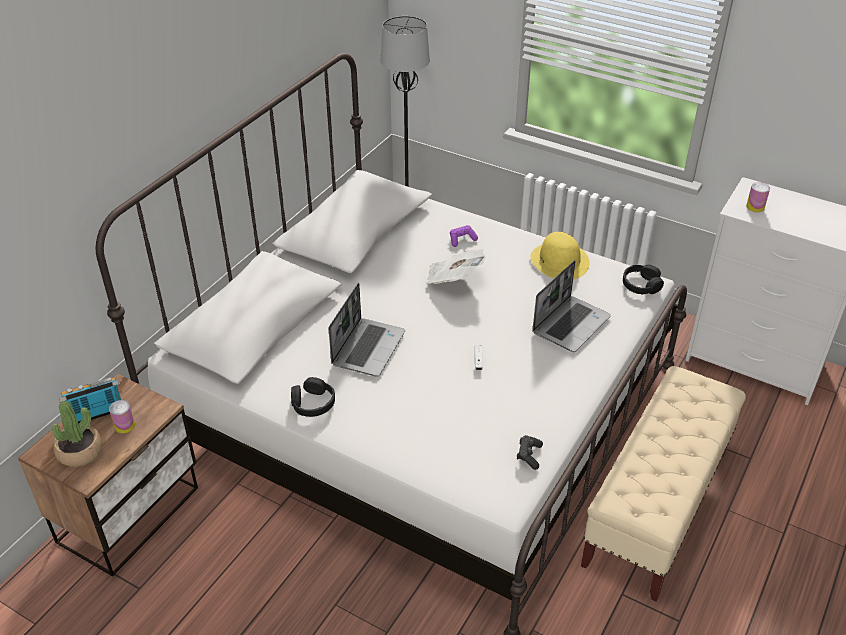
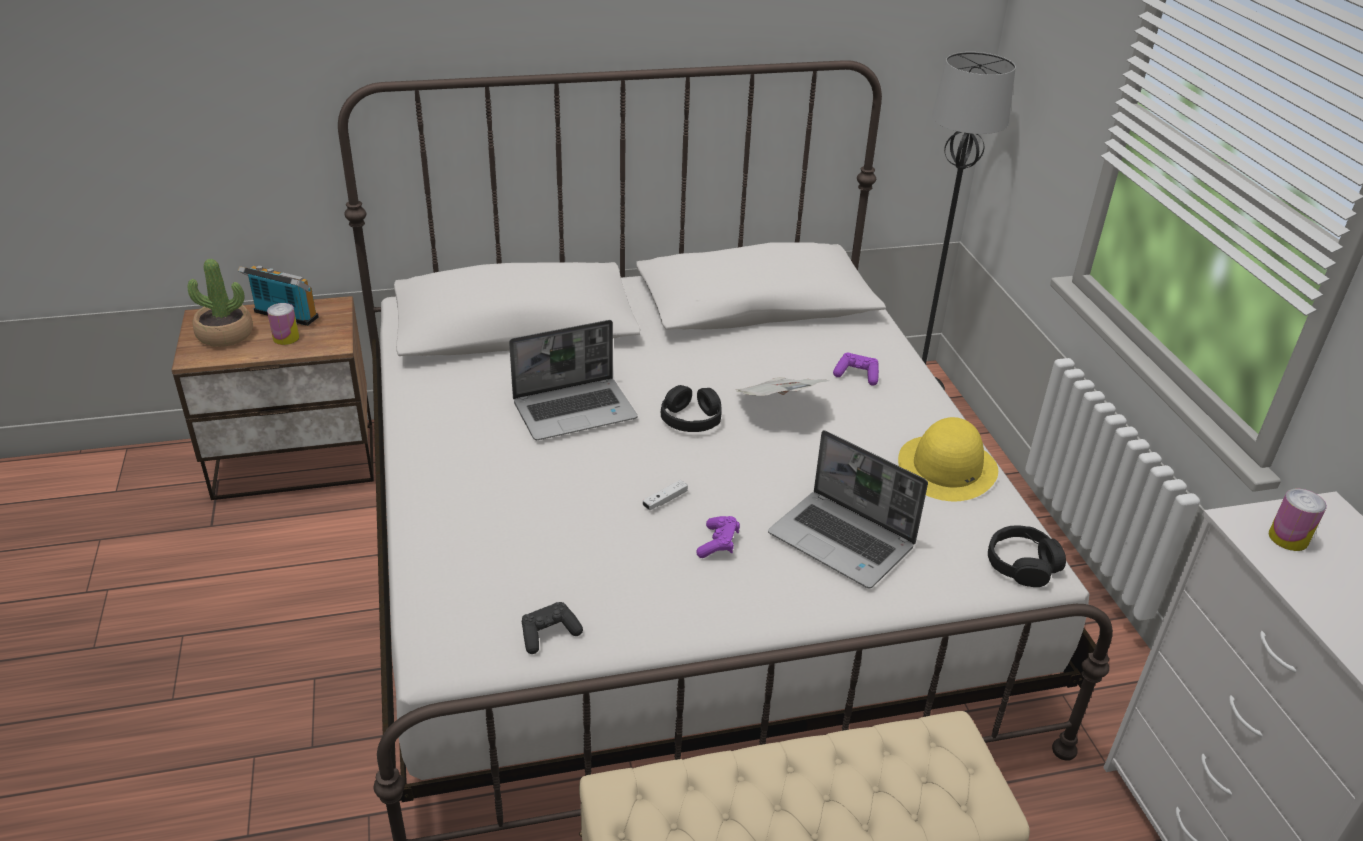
camera: 45 degrees right, 5 degrees down
black headphones [291,377,335,417] -> black headphones moved to [661,385,722,432]
laptop [532,260,611,352] -> laptop turned 45 degrees clockwise [768,430,928,589]
none -> purple game controller [696,516,740,558]

